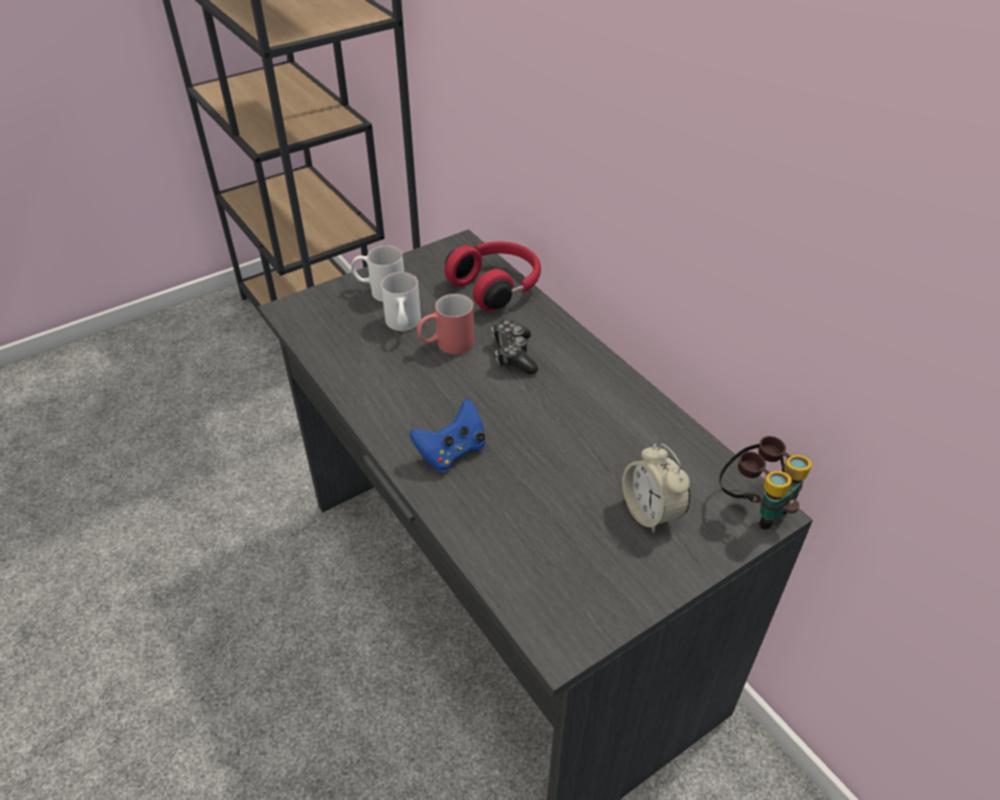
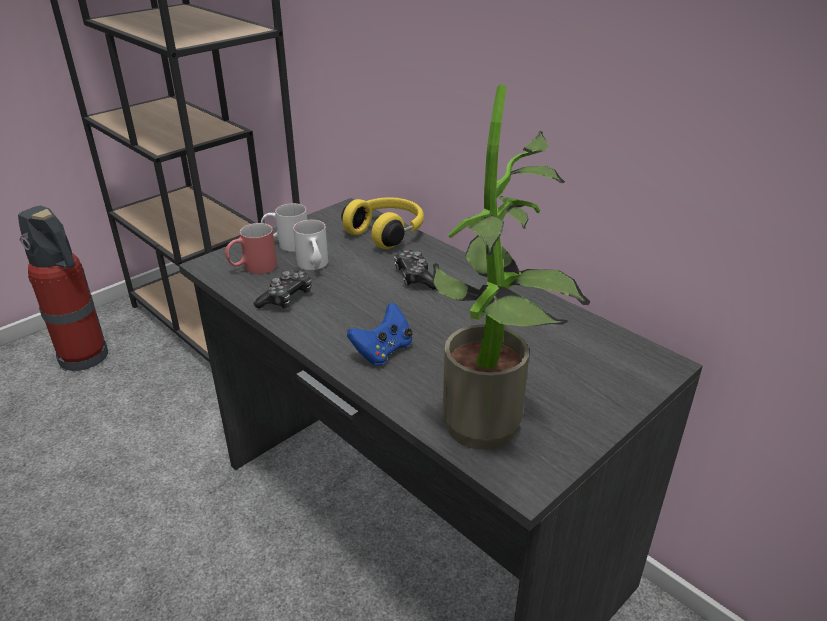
camera: 10 degrees left, 10 degrees down
red mug [417,294,474,354] -> red mug moved to [225,223,277,274]
red headphones [445,242,541,311] -> yellow headphones [341,197,424,249]
alarm clock [622,444,690,533] -> none
binoculars [719,436,812,529] -> none
none -> fire extinguisher [18,205,108,371]
none -> game controller [254,270,312,309]
none -> potted plant [432,84,590,450]

